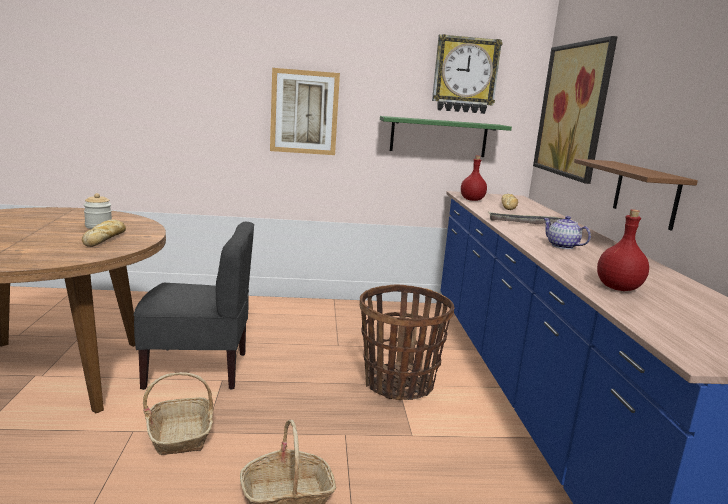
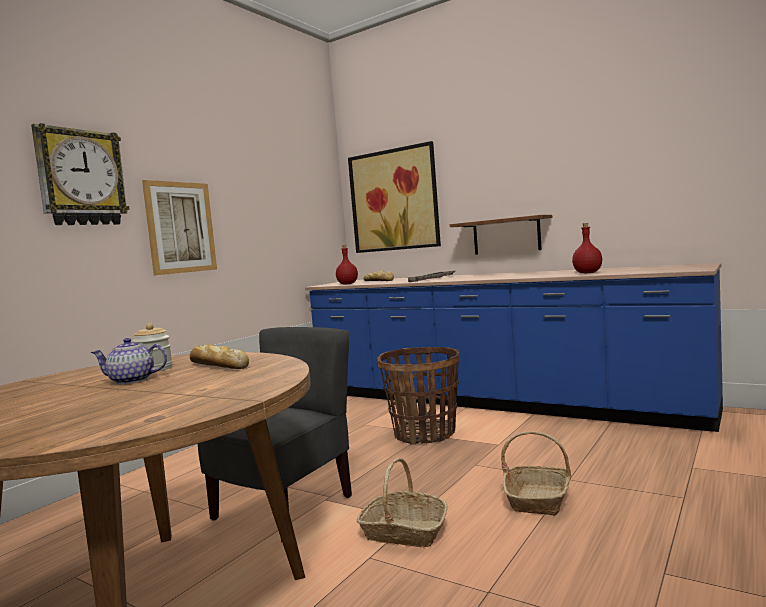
camera: 50 degrees left, 10 degrees down
green shelf [380,116,512,157] -> none
wall clock [432,34,503,114] -> wall clock moved to [31,123,130,225]
teapot [543,216,591,249] -> teapot moved to [91,338,167,384]

